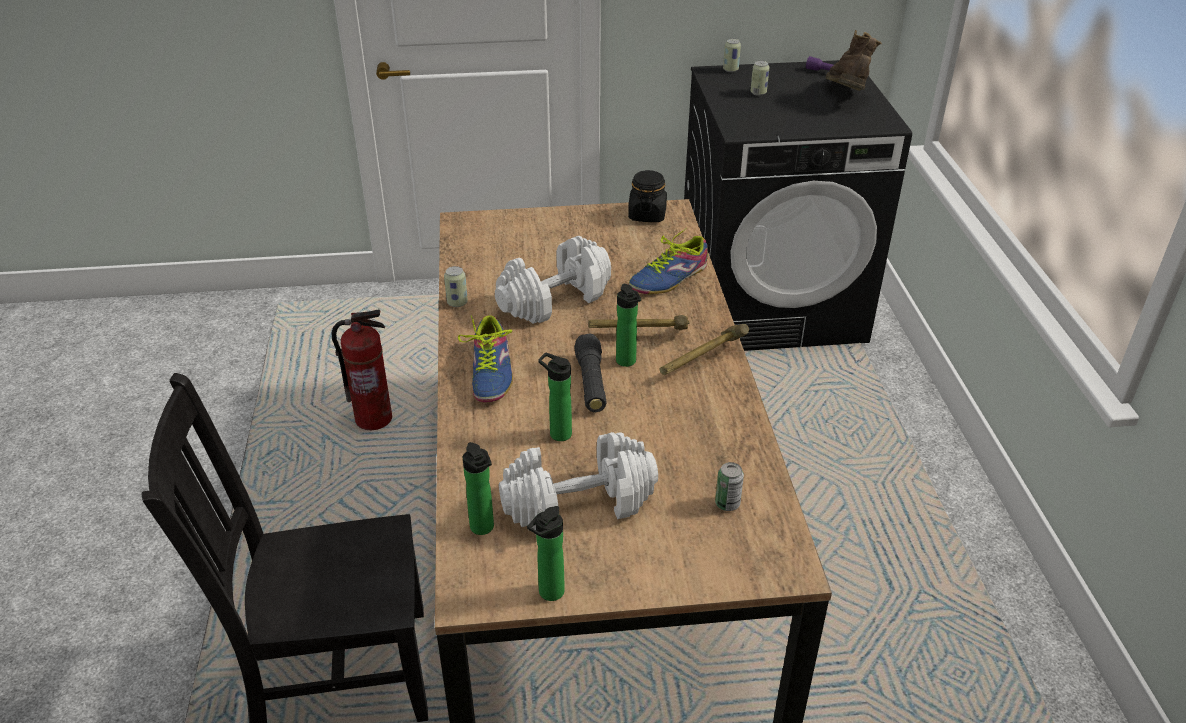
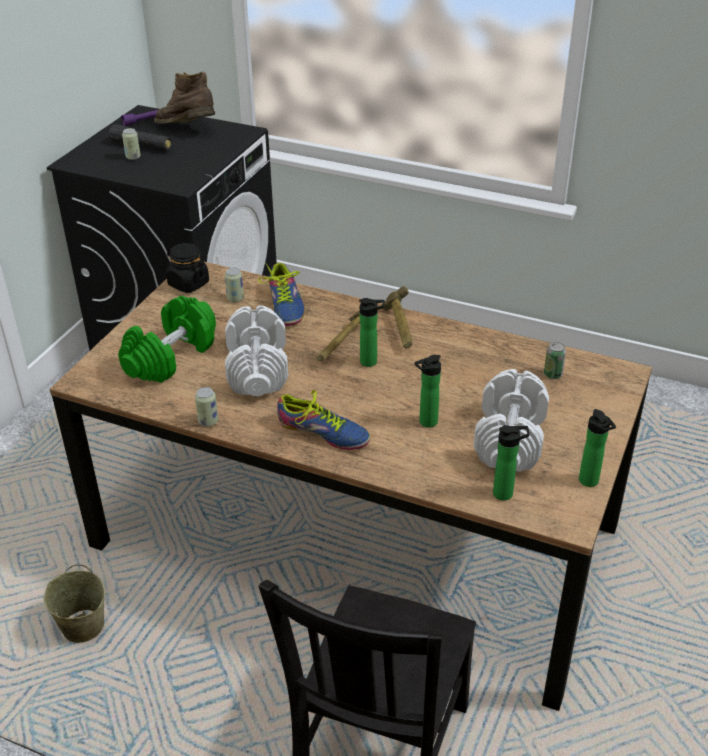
camera: 60 degrees left, 0 degrees up
fire extinguisher [331,310,392,430] -> beige bucket [44,564,105,643]
black flashlight [574,334,607,412] -> black flashlight moved to [109,124,172,151]
can [723,39,741,72] -> can moved to [225,267,244,302]
none -> green dumbbell [118,296,216,383]

